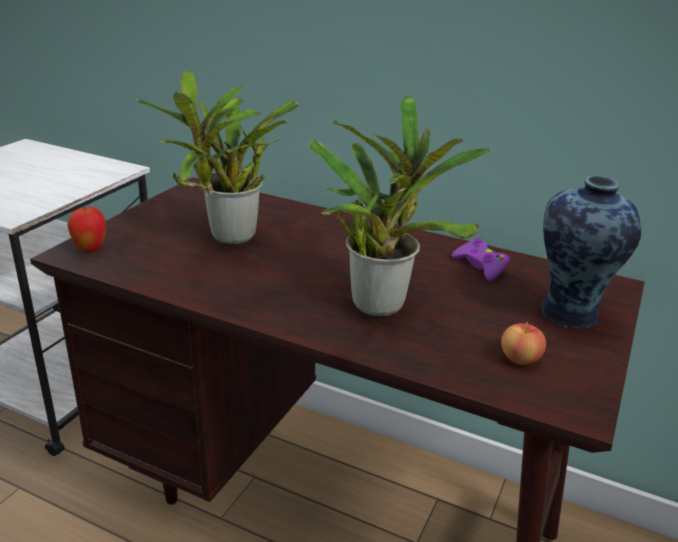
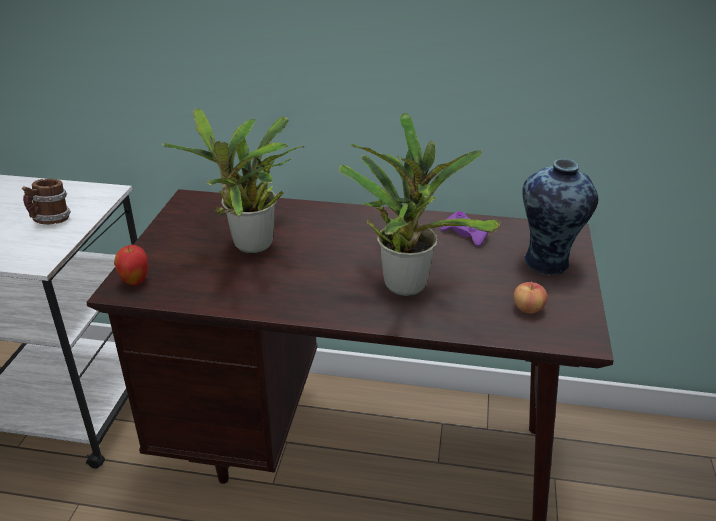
camera: 15 degrees left, 5 degrees up
none -> mug [22,179,71,224]

